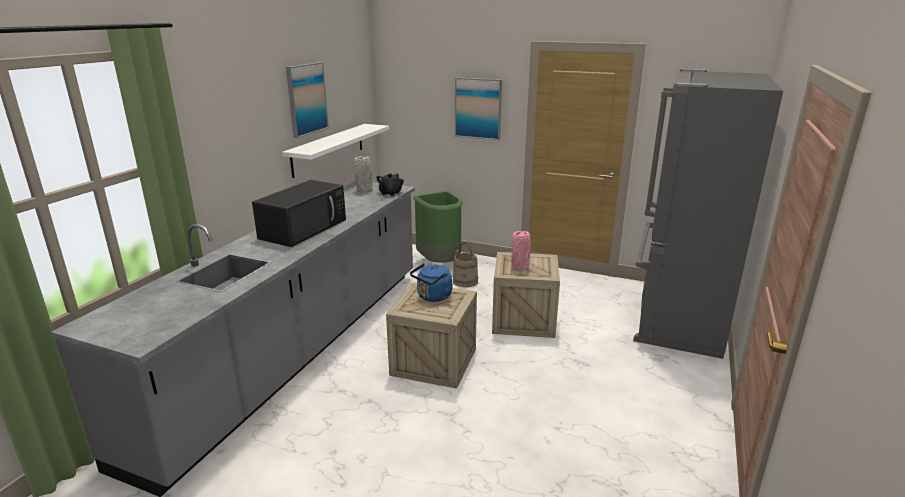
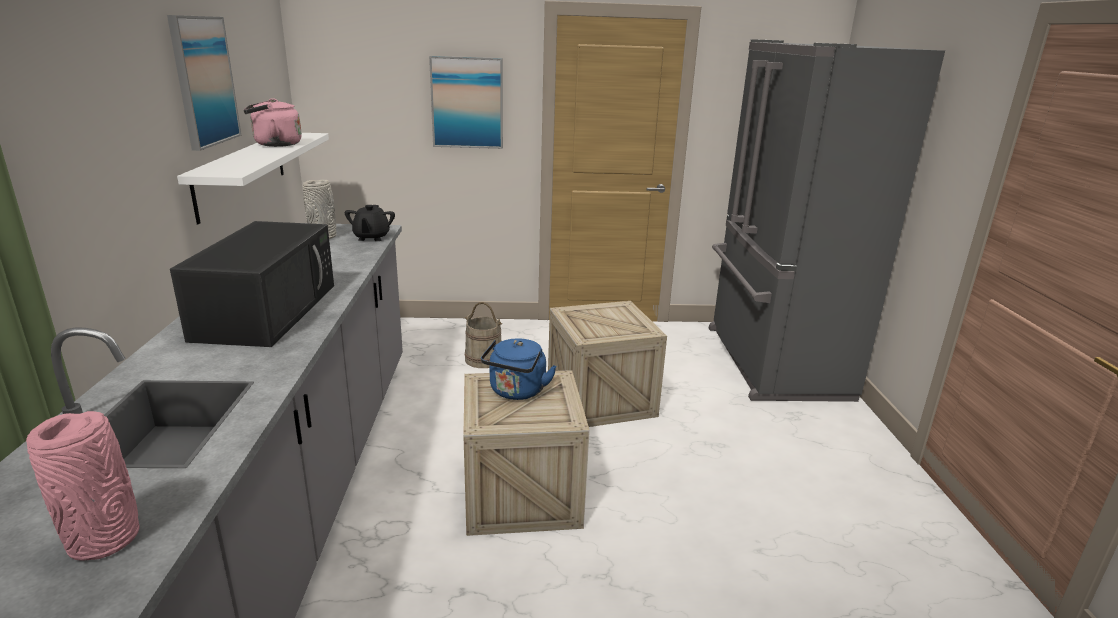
camera: 25 degrees left, 0 degrees up
green trash can [414,190,463,263] -> none
pink vase [511,231,531,271] -> pink vase moved to [26,411,139,561]
none -> pink kettle [244,98,302,147]

